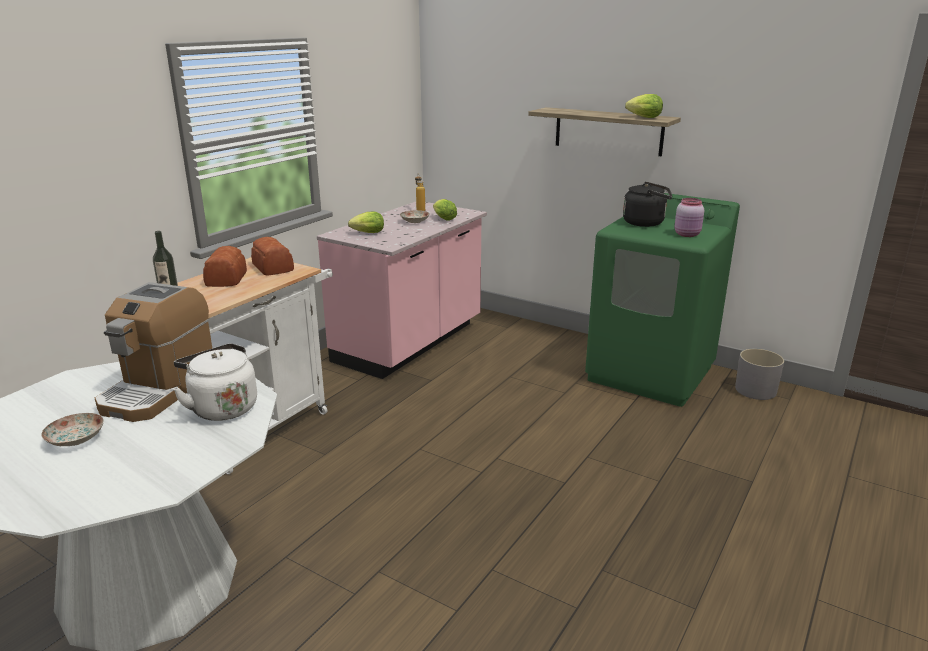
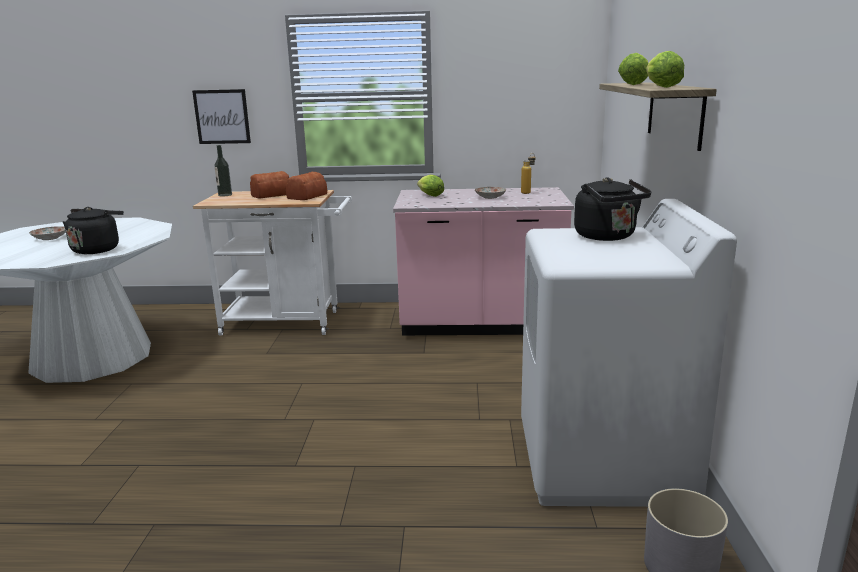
camera: 60 degrees right, 5 degrees down
coffee machine [95,282,212,422] -> none
white kettle [173,343,257,421] -> black kettle [63,207,124,254]
lettuce [433,199,457,221] -> lettuce moved to [618,53,648,85]
green washing machine [585,193,740,407] -> white washing machine [521,199,737,507]
pink jar [674,198,704,237] -> none
none -> picture [192,89,251,144]

